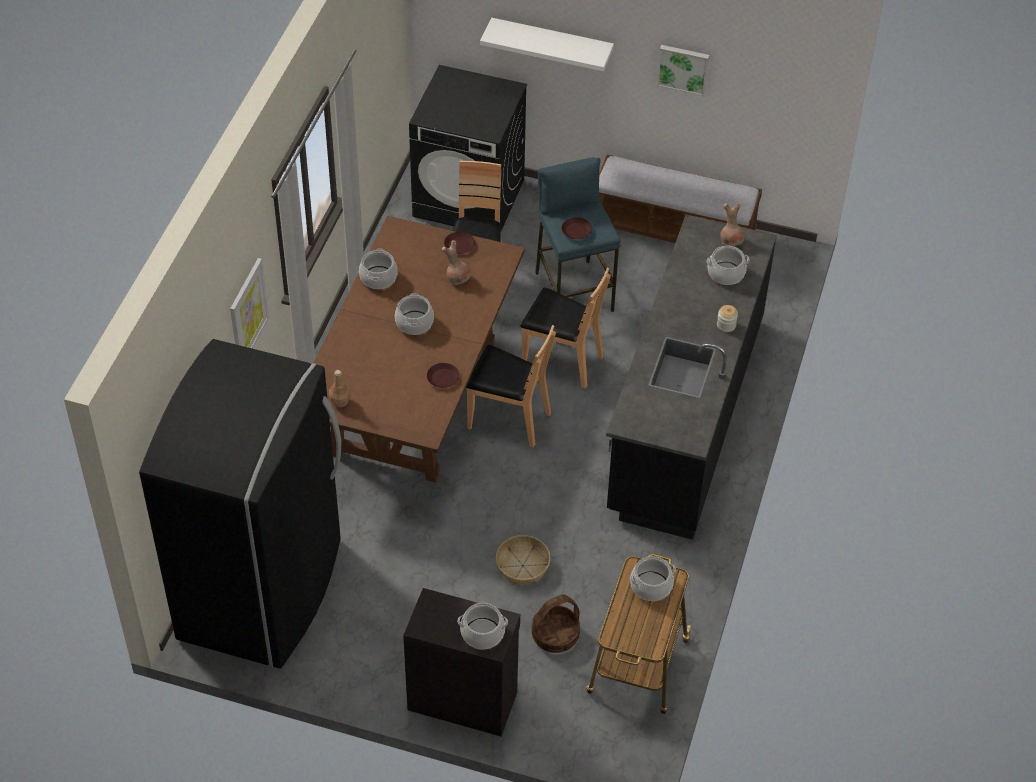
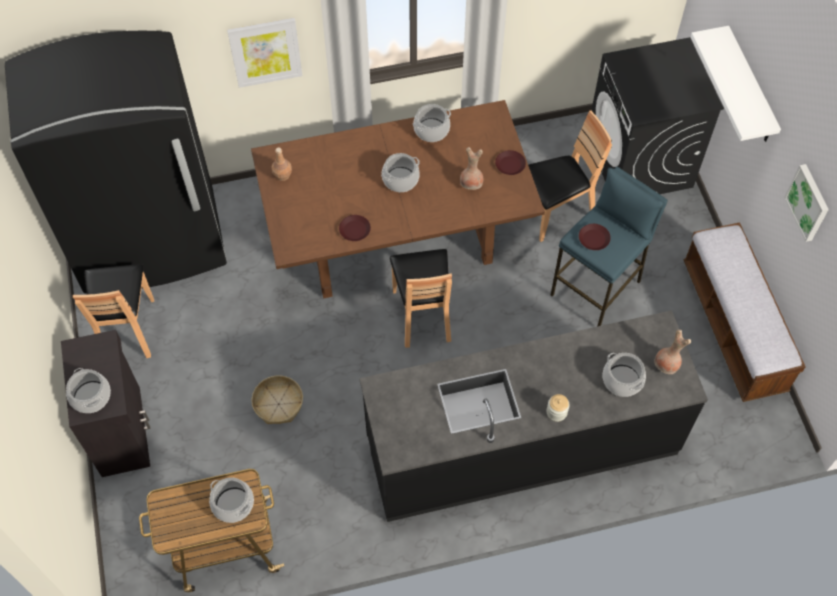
camera: 60 degrees right, 10 degrees up
brown chair [520,267,611,389] -> brown chair moved to [73,264,154,358]
basket [532,594,580,653] -> none

